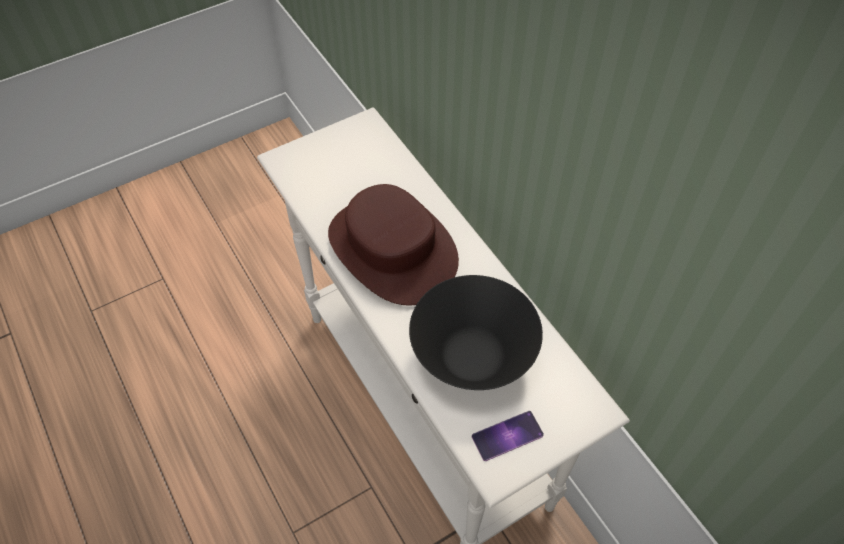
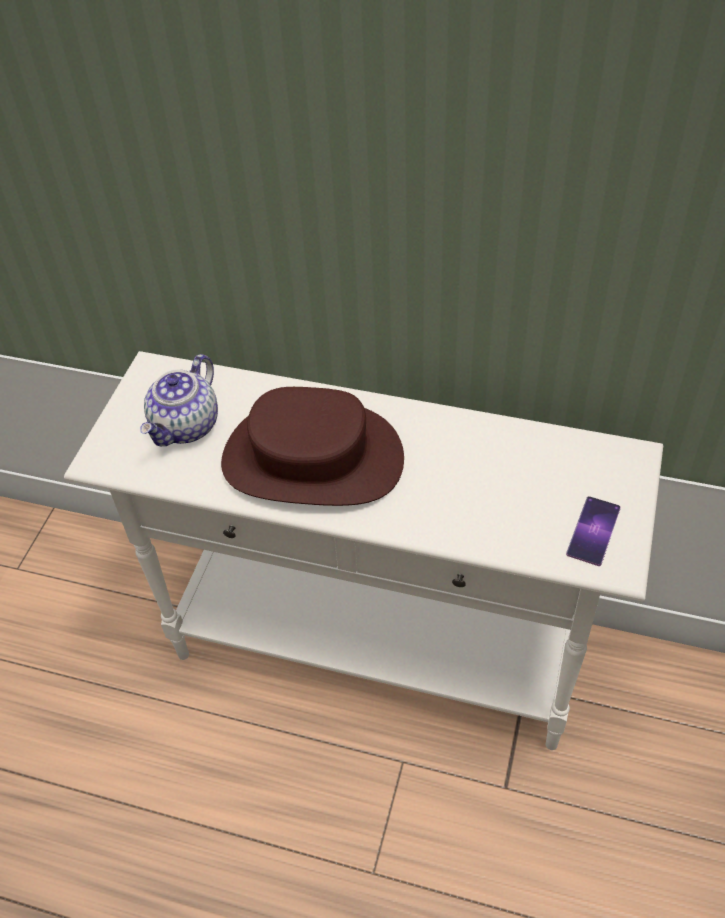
camera: 40 degrees left, 5 degrees down
black bowl [409,275,543,390] -> none
none -> teapot [140,354,218,446]

